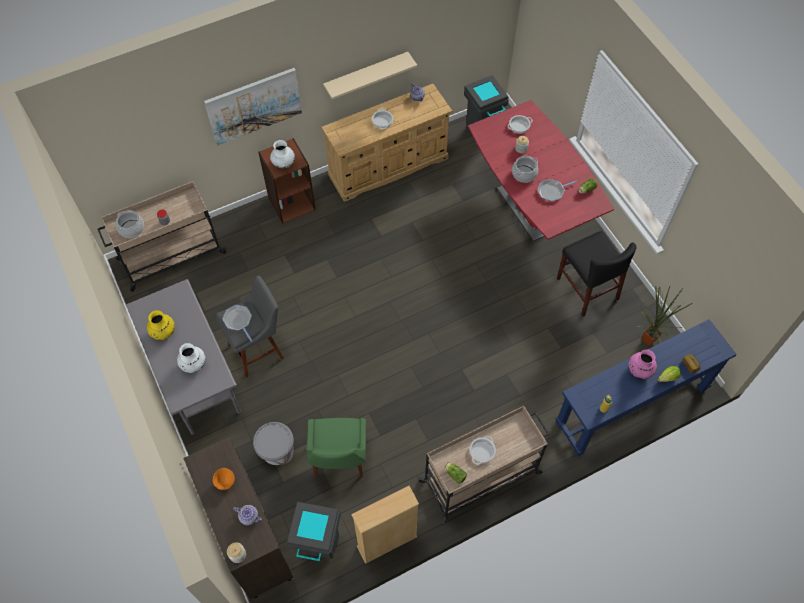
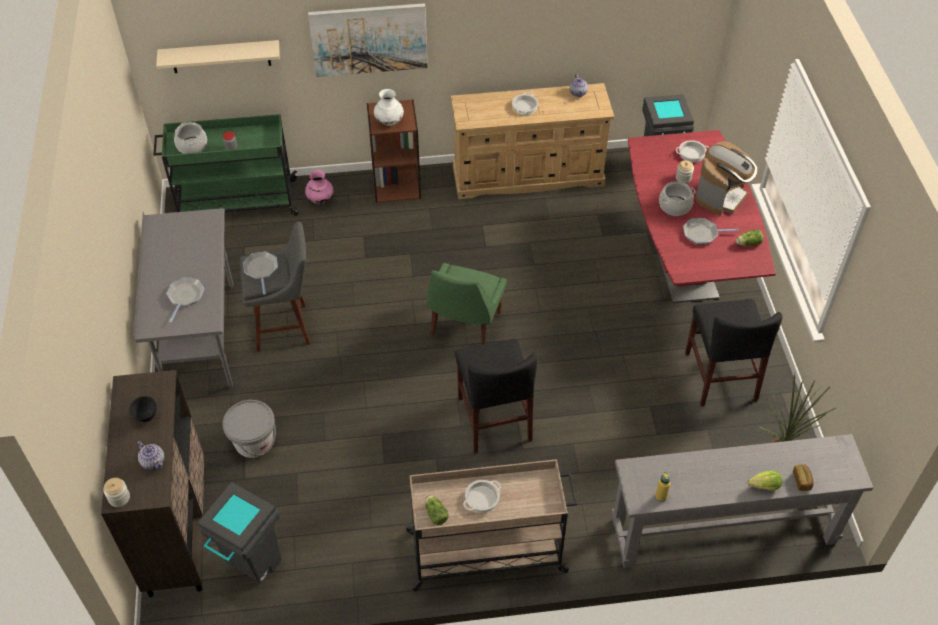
camera: 20 degrees right, 10 degrees down
beige cart [98,181,226,292] -> green cart [154,114,299,216]
yellow vase [147,310,175,340] -> none
white vase [177,343,206,373] -> frying pan [166,277,205,323]
orange bowl [213,468,235,490] -> black bowl [129,396,157,422]
green chair [307,418,366,478] -> green chair moved to [427,263,507,345]
beige shelf [323,52,417,99] -> beige shelf moved to [156,40,280,73]
beige bookcase [351,486,419,564] -> none
blue console table [555,319,737,457] -> grey console table [611,434,874,568]
pink vase [628,350,657,379] -> pink vase moved to [305,170,333,204]
none -> black chair [455,339,537,454]
none -> coffee machine [696,141,757,215]

